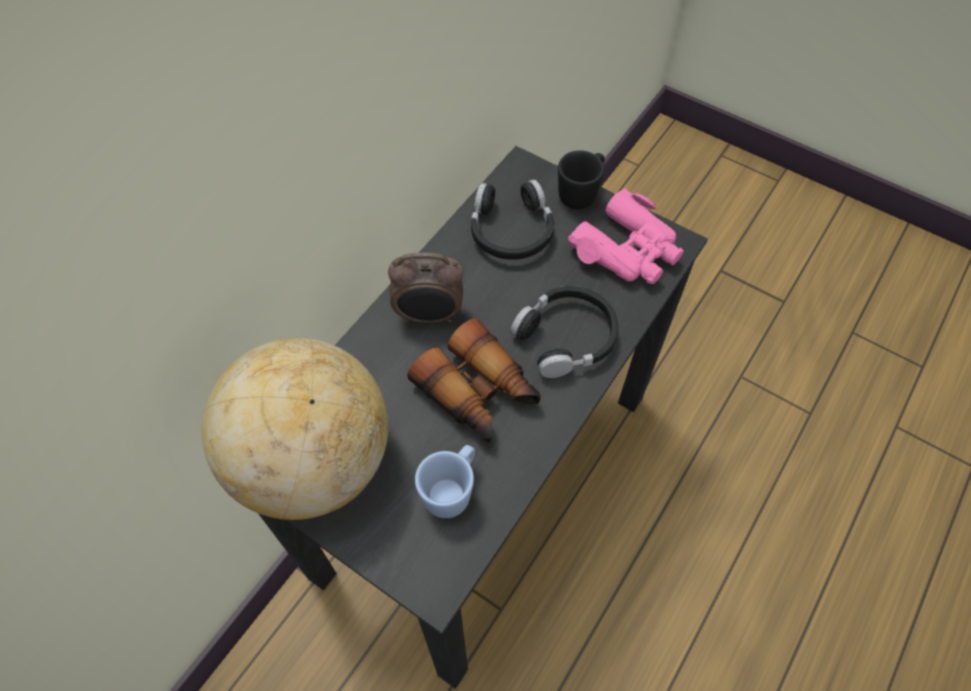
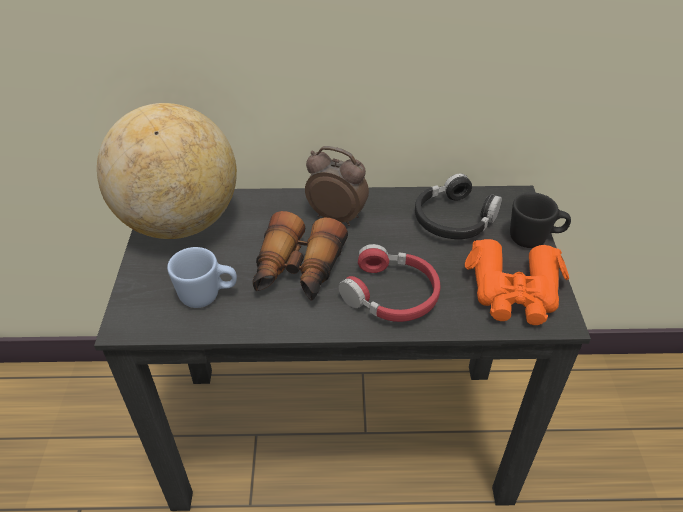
camera: 55 degrees right, 15 degrees down
alarm clock [388,252,464,323] -> alarm clock turned 150 degrees clockwise [305,146,369,226]
black headphones [510,286,618,378] -> red headphones [338,244,440,322]
pink binoculars [568,188,684,284] -> orange binoculars [465,239,569,325]

